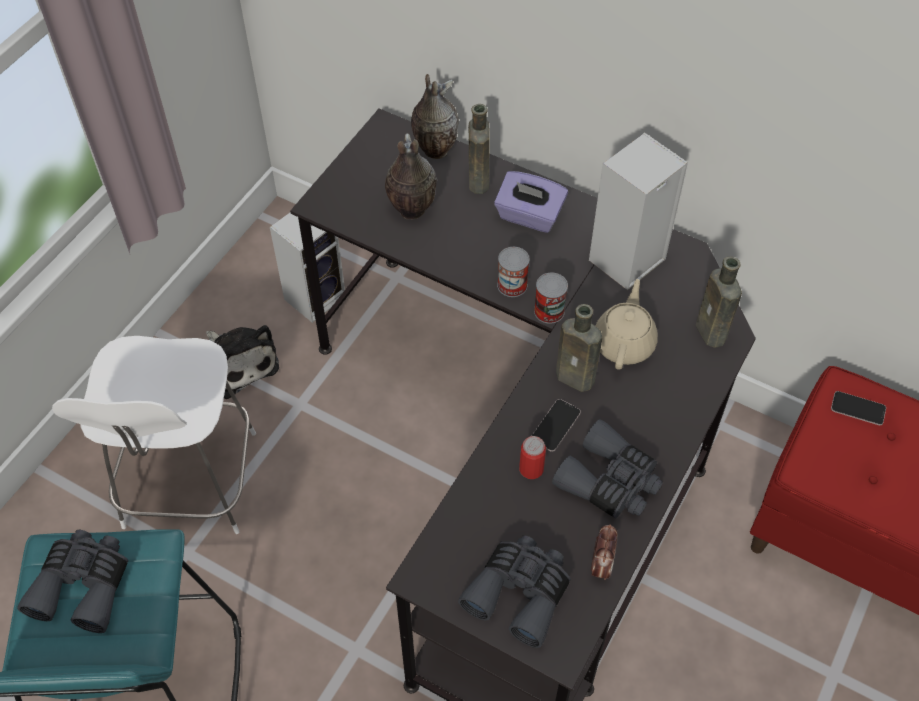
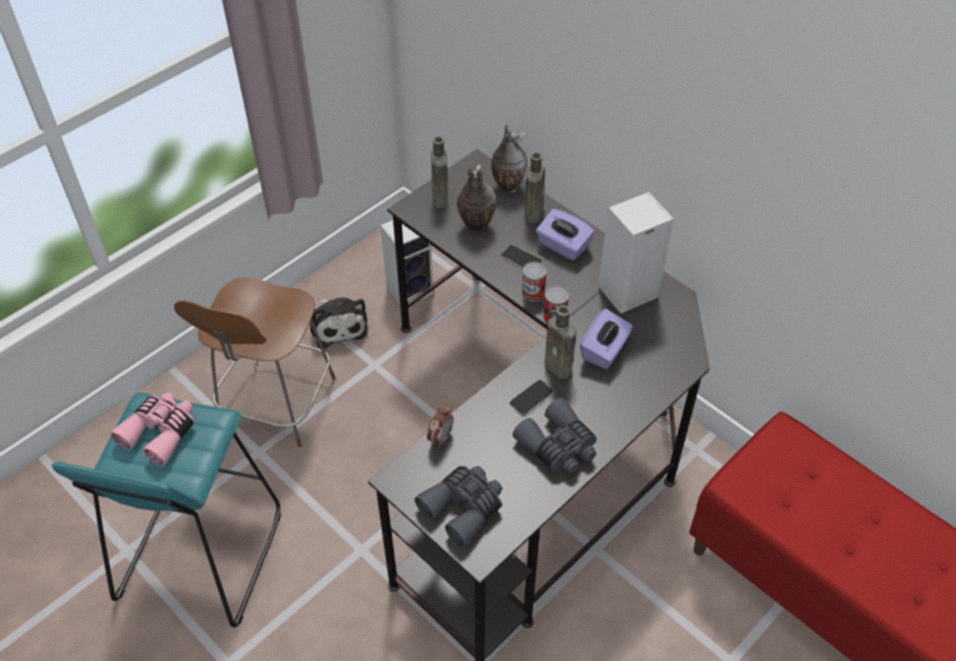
camera: 15 degrees right, 5 degrees down
grey binoculars [17,530,128,633] -> pink binoculars [110,392,195,466]
white chair [52,336,256,534] -> brown chair [174,277,336,447]
can [519,436,546,479] -> none
alarm clock [591,525,618,580] -> alarm clock moved to [427,404,453,448]
beige teapot [596,279,658,370] -> purple tissue box [580,309,633,369]
brown bottle [696,256,742,348] -> brown bottle moved to [431,136,448,208]
phone [831,391,886,425] -> phone moved to [501,244,542,268]

